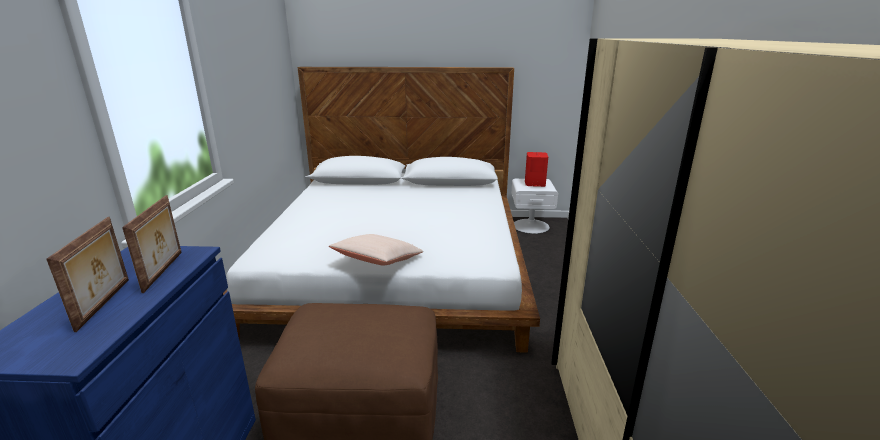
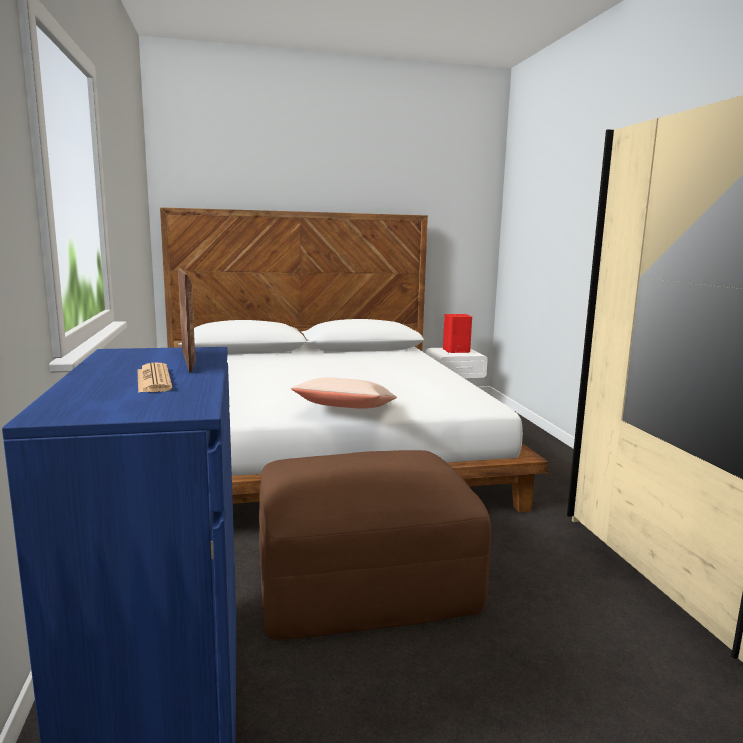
camera: 15 degrees left, 10 degrees down
picture frame [47,217,129,332] -> newspaper [137,362,172,393]

